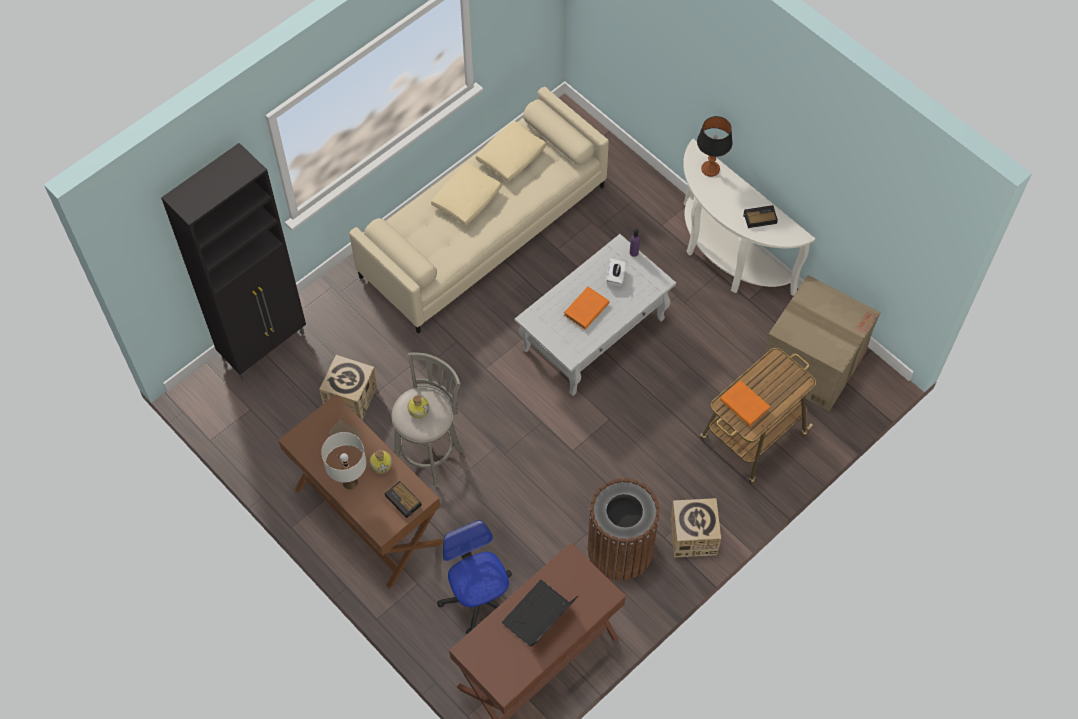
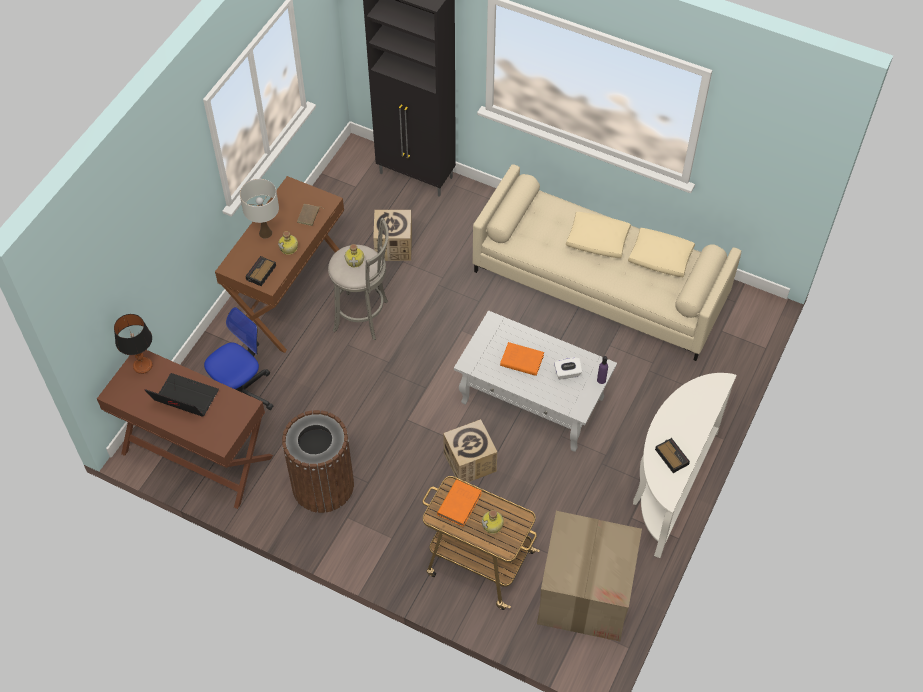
camera: 70 degrees right, 5 degrees down
cardboard box [671,498,721,558] -> cardboard box moved to [443,419,497,483]
table lamp [697,116,733,177] -> table lamp moved to [114,314,153,374]
none -> bottle [482,510,504,534]

